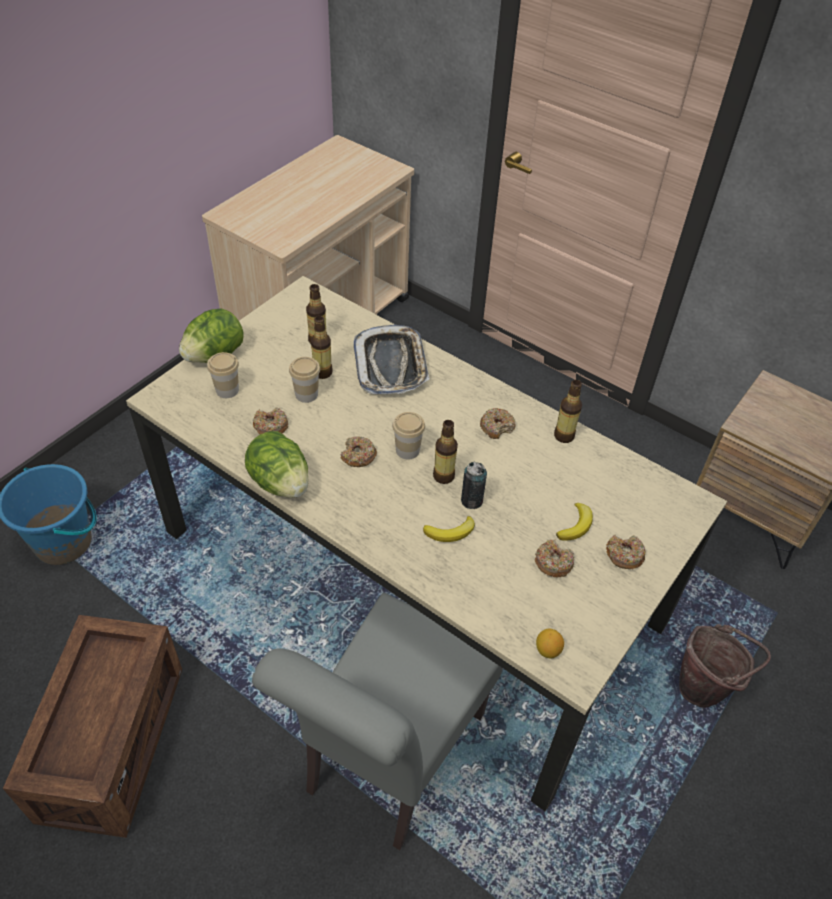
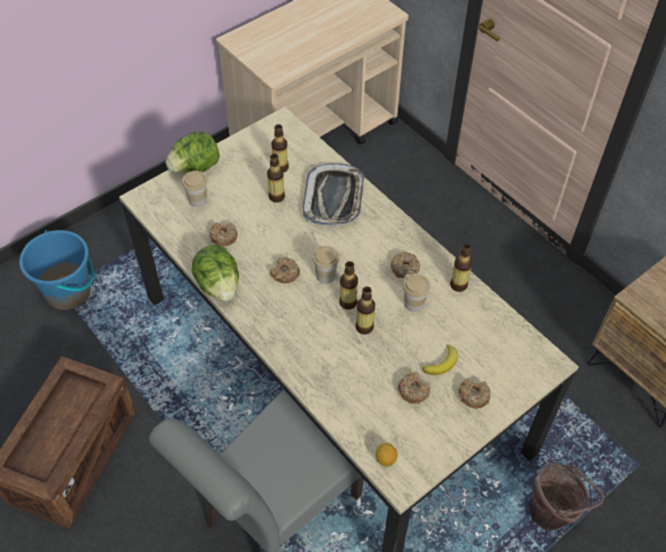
camera: 15 degrees right, 5 degrees up
cup [289,357,320,403] -> cup moved to [403,274,430,312]
banana [423,516,475,542] -> none
can [461,462,487,509] -> bottle [355,286,375,335]

